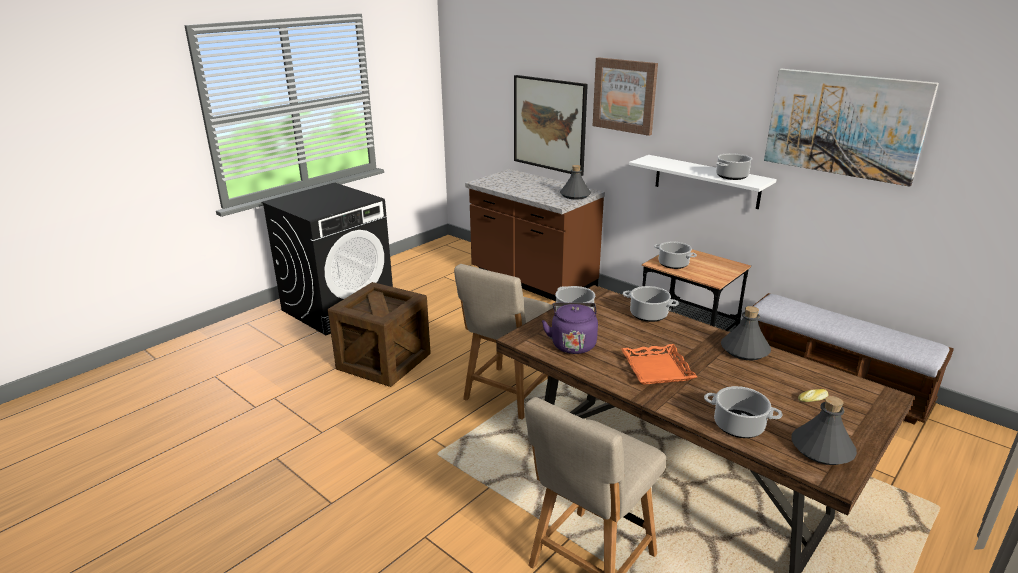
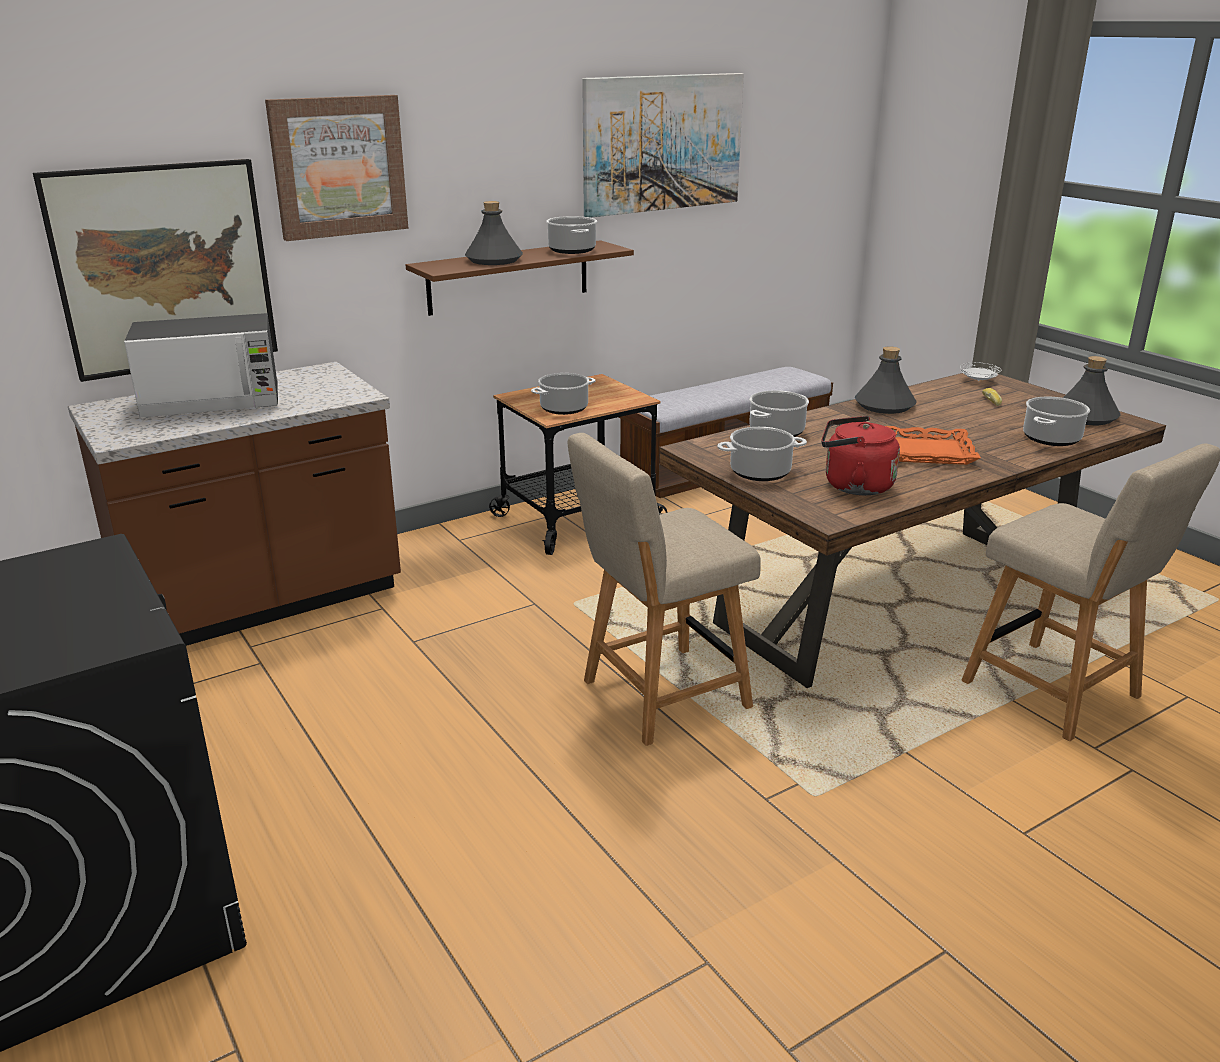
camera: 75 degrees left, 0 degrees up
crate [328,282,431,387] -> none
beige chair [454,264,553,420] -> beige chair turned 105 degrees clockwise [568,433,761,746]
purple kettle [542,302,598,354] -> red kettle [822,416,900,495]
grey bottle [560,165,591,199] -> grey bottle moved to [465,201,523,265]
white shelf [629,155,777,209] -> brown shelf [406,240,634,316]
none -> microwave [124,313,278,418]
none -> white plate [960,362,1001,381]

